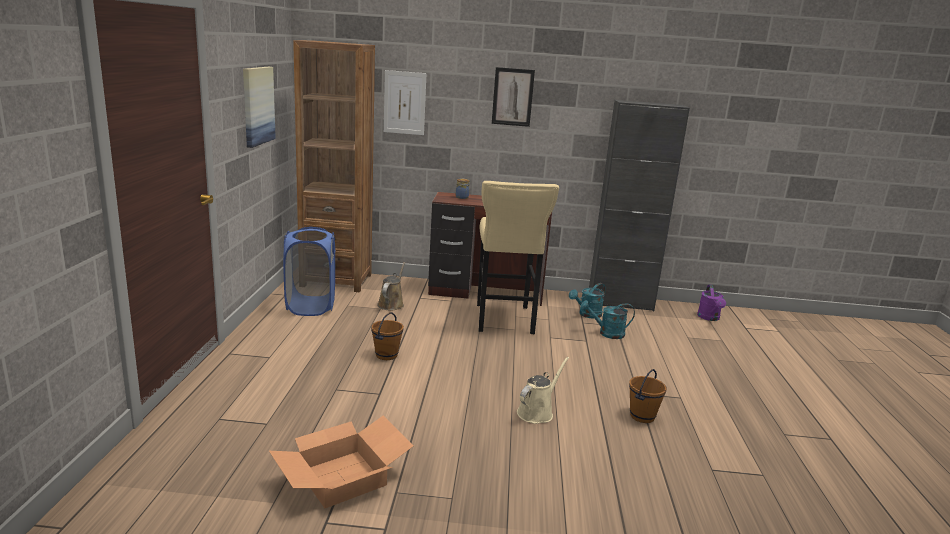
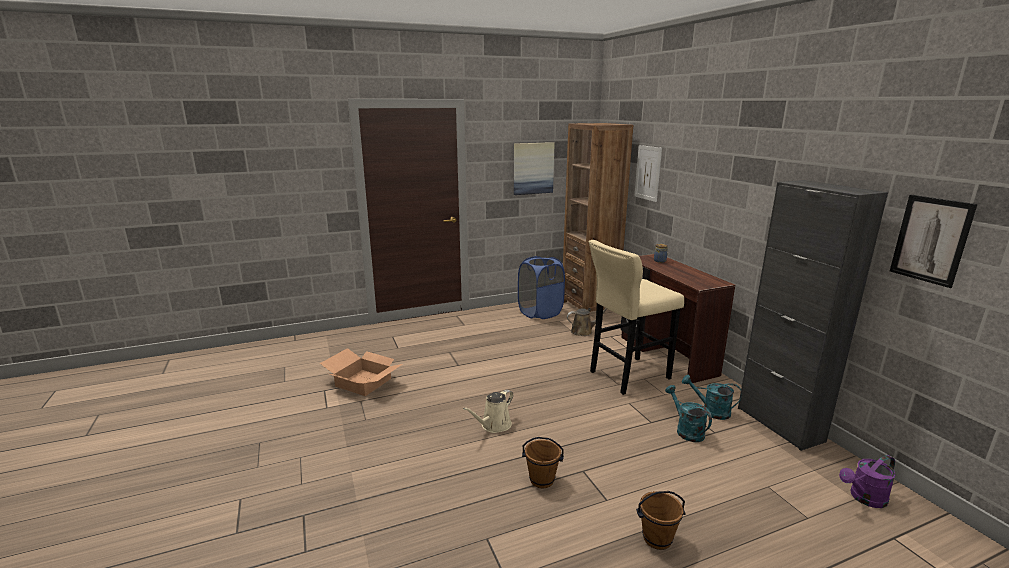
camera: 65 degrees right, 0 degrees up
brown bucket [371,312,404,360] -> brown bucket moved to [636,491,686,550]
picture [492,67,535,127] -> picture moved to [890,195,977,288]
beige watering can [517,357,569,424] -> beige watering can turned 120 degrees clockwise [463,390,513,433]

